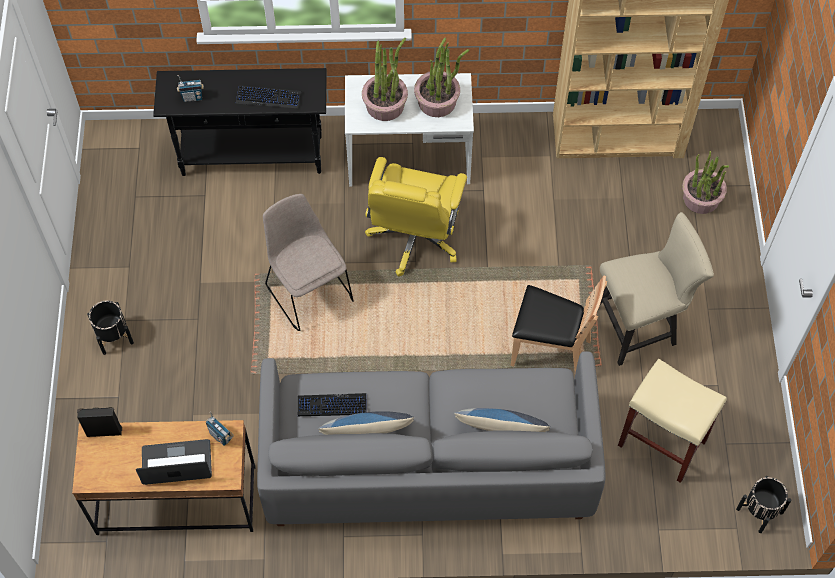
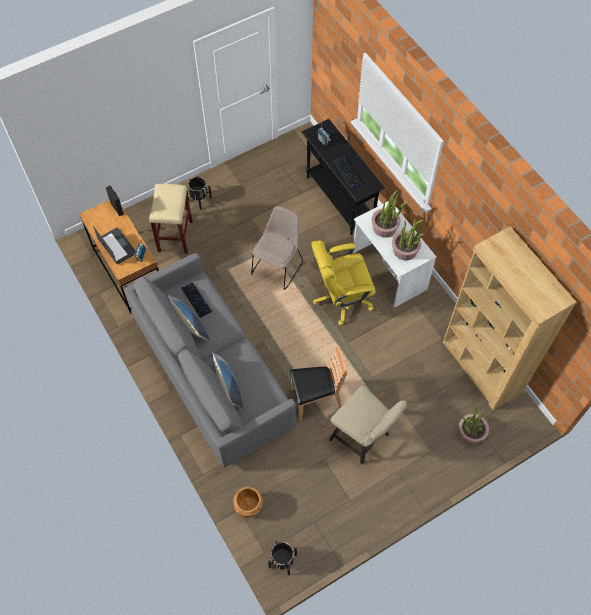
camera: 60 degrees right, 0 degrees up
brown chair [511,276,607,373] -> brown chair turned 90 degrees counterclockwise [290,345,347,420]
beige stool [618,359,727,483] -> beige stool moved to [149,184,193,254]
none -> brown planter [233,487,263,517]

